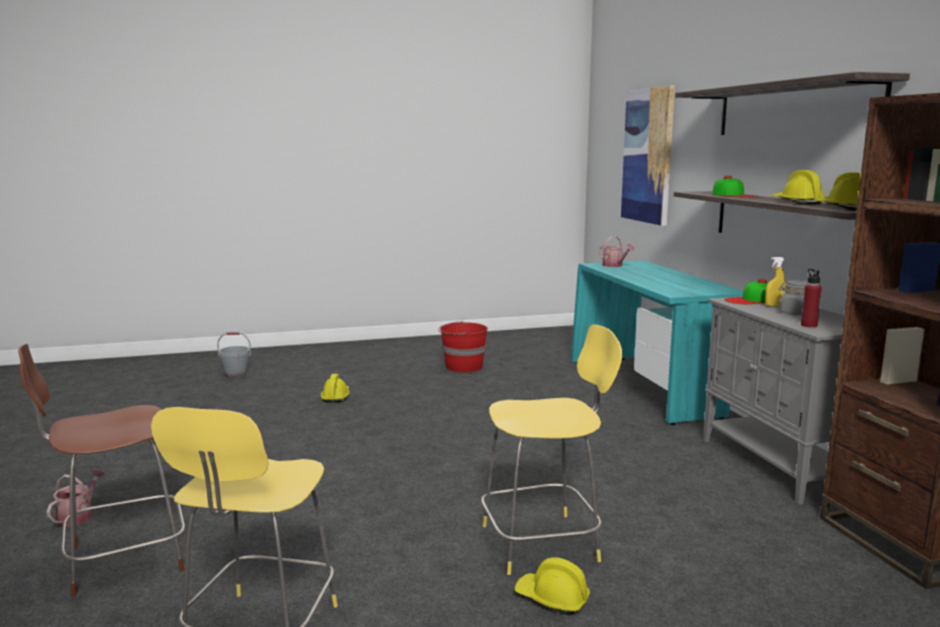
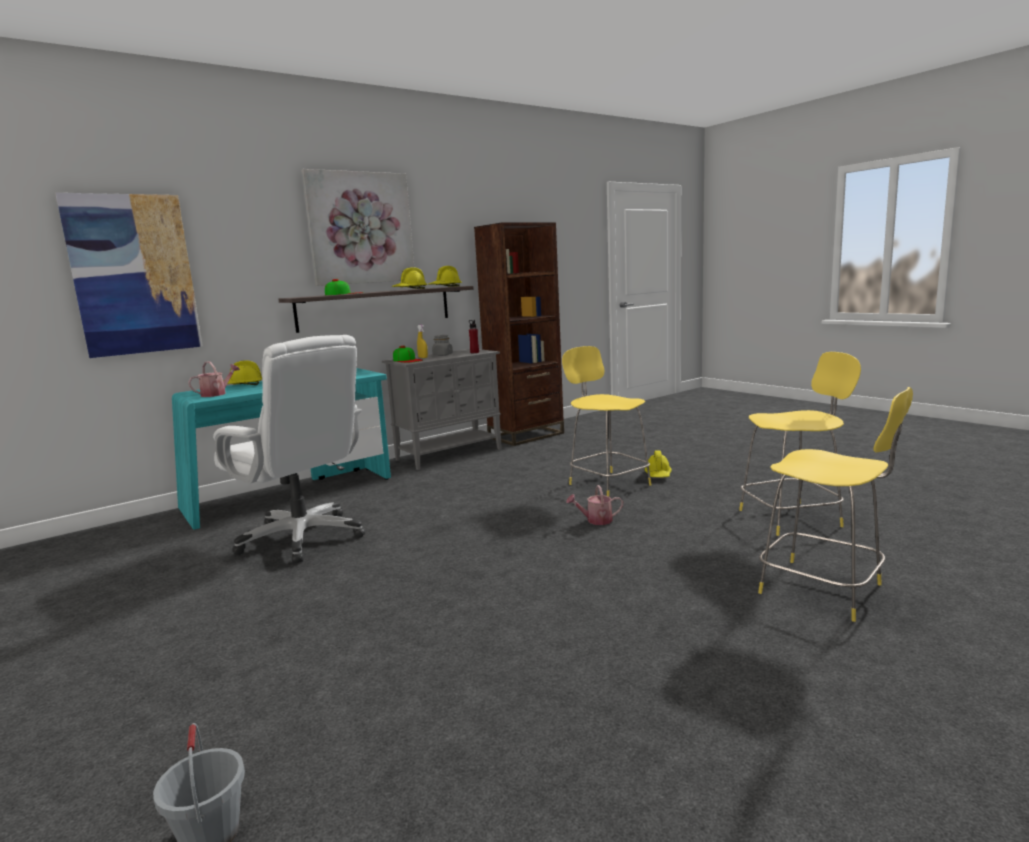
camera: 110 degrees left, 0 degrees up
brown stool [18,344,185,597] -> yellow stool [758,387,913,622]
watering can [46,469,105,527] -> watering can moved to [566,485,623,525]
yellow hard hat [321,374,350,402] -> yellow hard hat moved to [223,360,262,385]
red bucket [438,321,488,372] -> none
shelf [675,72,910,135] -> picture [301,169,414,286]
none -> white office chair [213,335,366,563]

